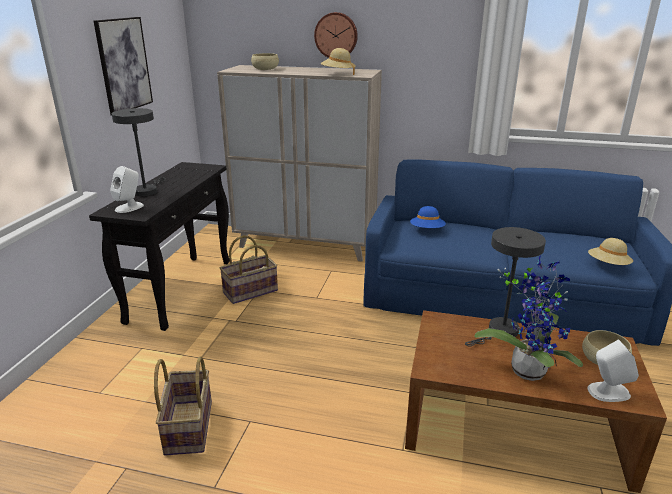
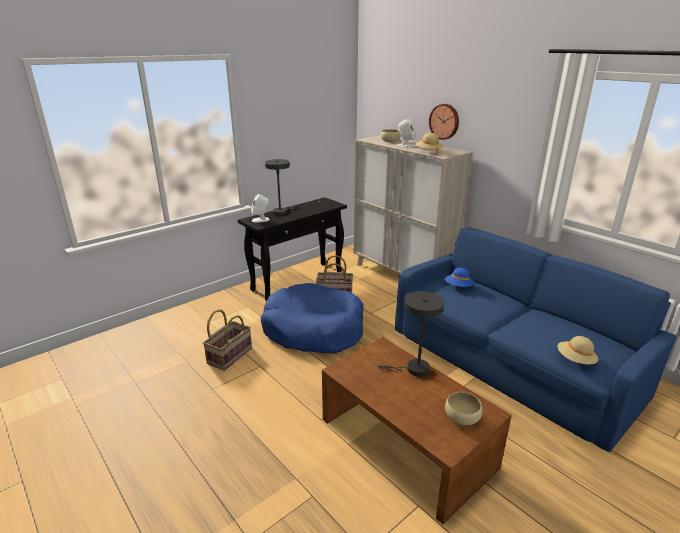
camera: 35 degrees right, 0 degrees up
picture [94,17,153,116] -> none
potted plant [474,255,583,381] -> none
white speaker [587,339,639,402] -> white speaker moved to [397,118,416,147]
none -> blue dog bed [261,283,364,354]

